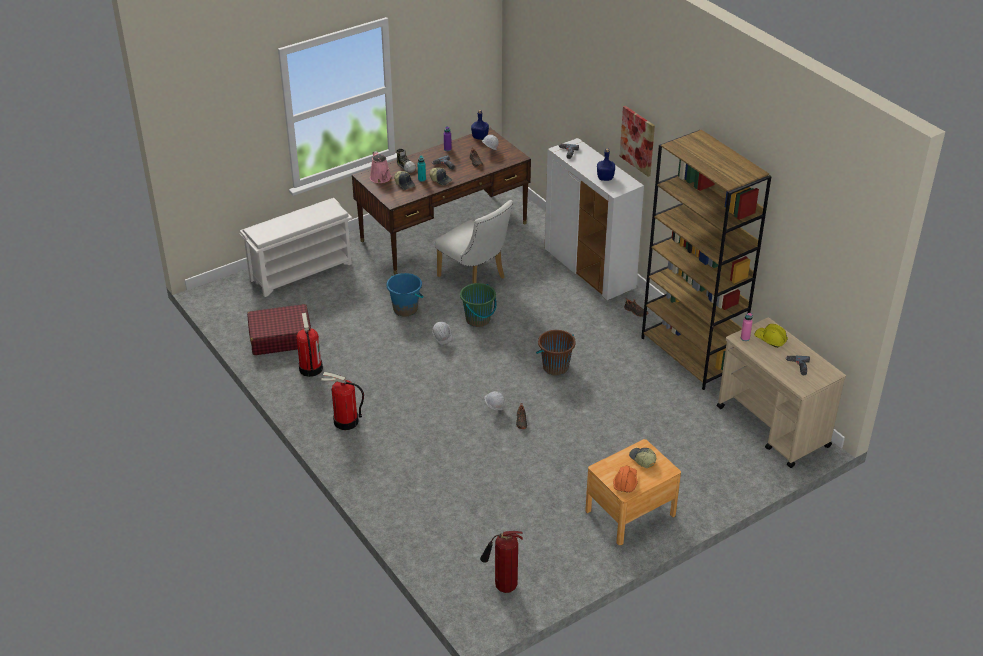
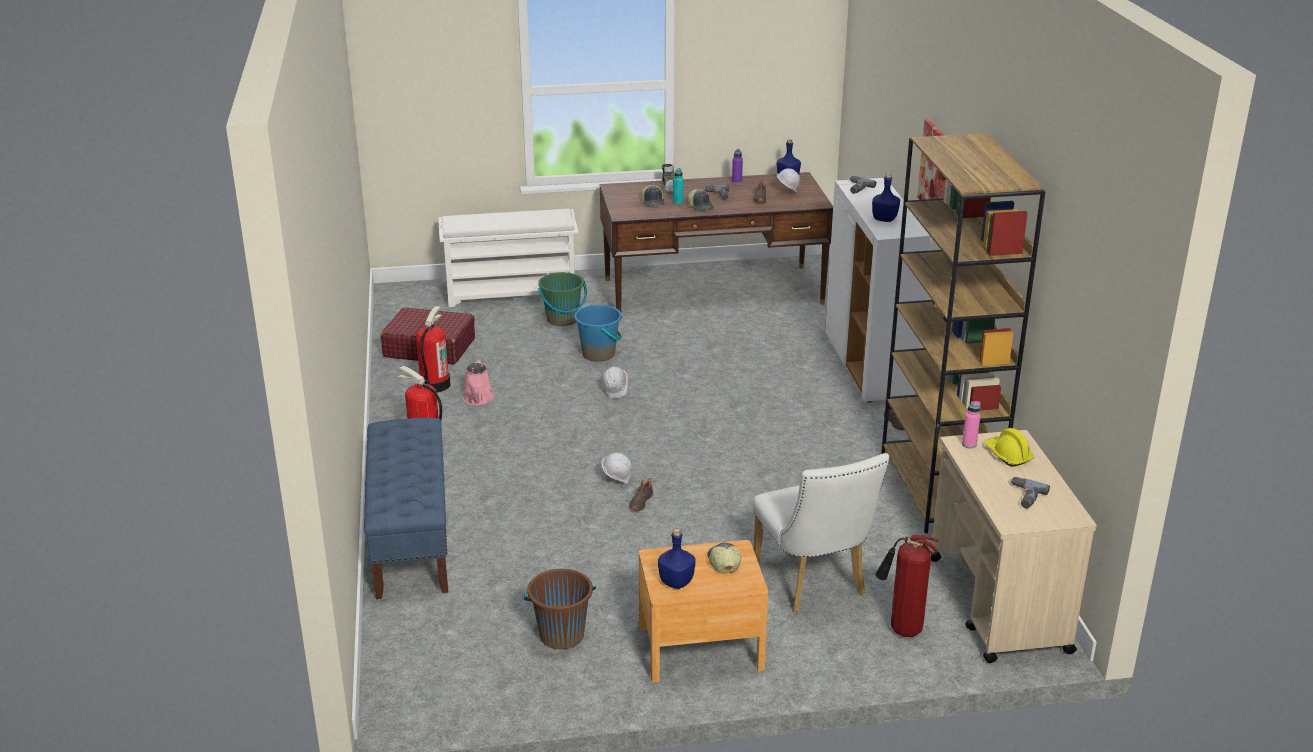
camera: 25 degrees right, 10 degrees down
pink watering can [370,151,391,183] -> pink watering can moved to [463,359,495,405]
white chair [435,200,513,284] -> white chair moved to [753,453,890,612]
green bucket [460,283,497,327] -> green bucket moved to [538,272,587,326]
fire extinguisher [480,531,523,593] -> fire extinguisher moved to [875,535,938,637]
brown bucket [536,330,576,376] -> brown bucket moved to [524,569,596,649]
orange hard hat [613,466,637,492] -> blue bottle [658,529,696,589]
none -> blue bench [364,418,448,599]

